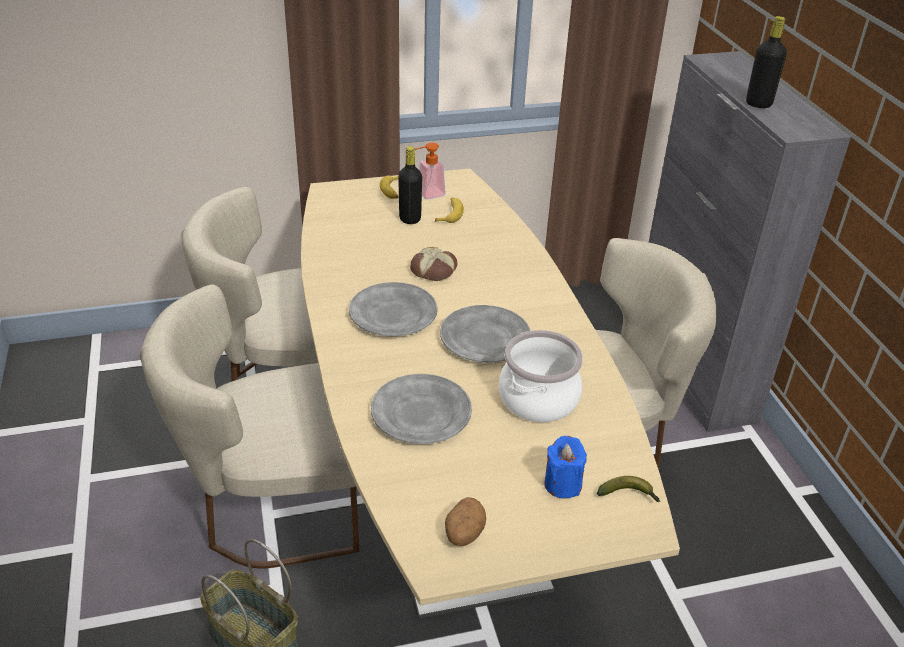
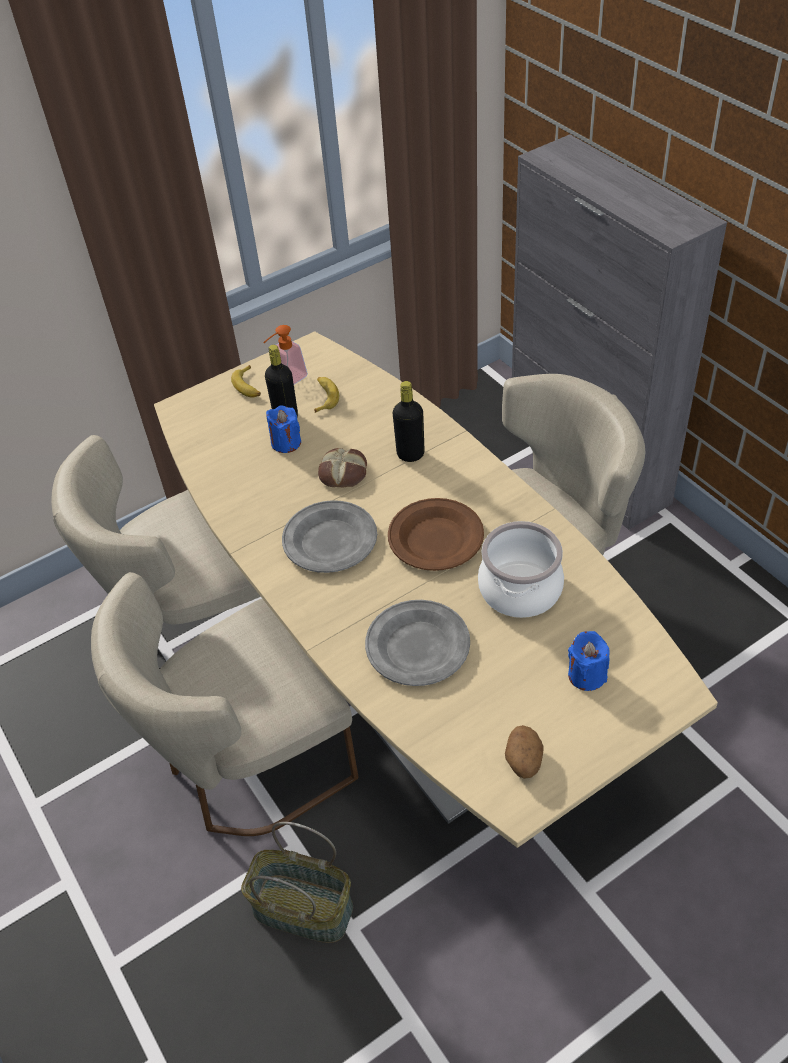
camera: 15 degrees left, 10 degrees up
grey plate [440,305,530,363] -> brown plate [388,498,484,571]
banana [597,476,660,502] -> none
black bottle [746,16,787,108] -> black bottle moved to [393,381,424,462]
none -> blue candle [266,405,301,453]

